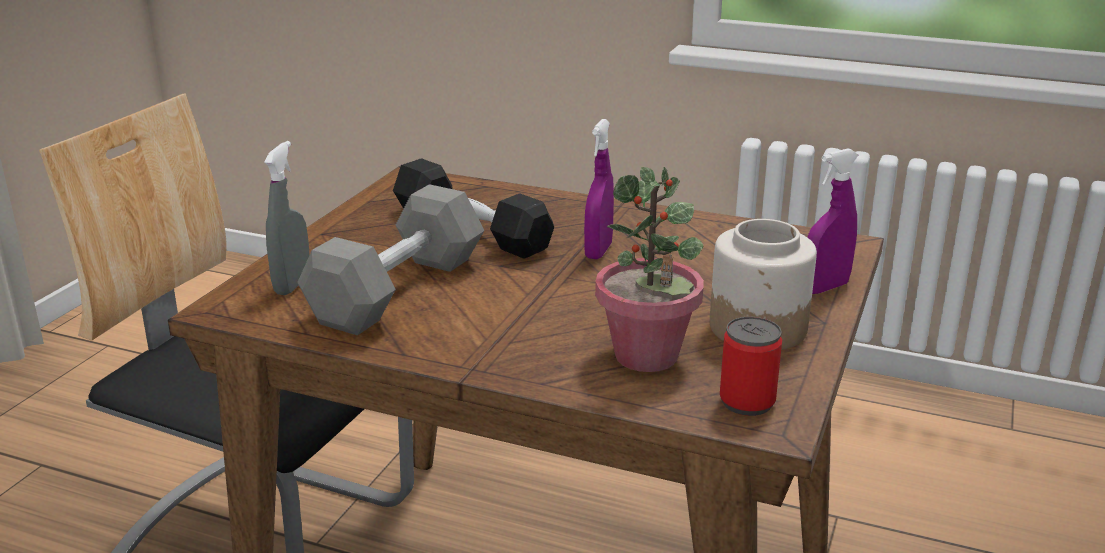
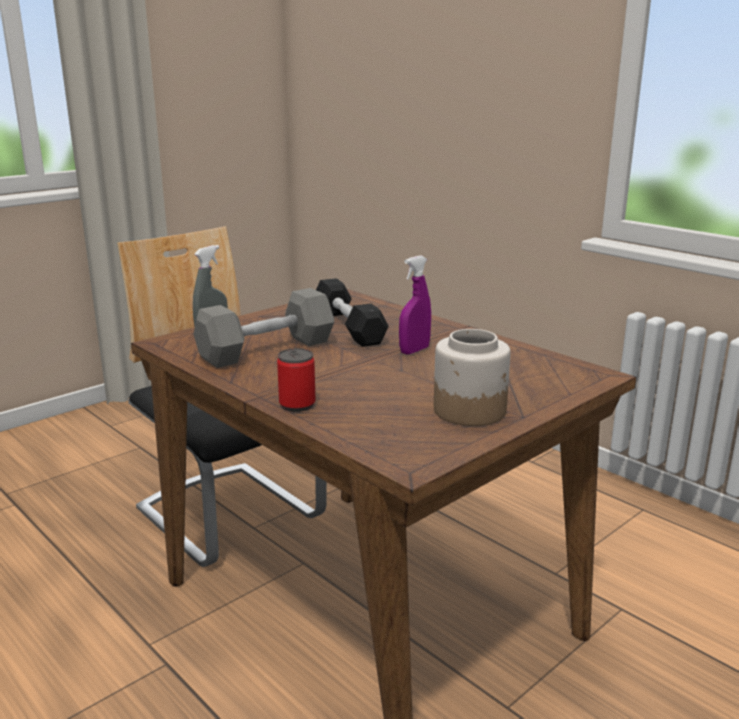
camera: 25 degrees right, 5 degrees down
potted plant [595,167,704,372] -> none
can [720,317,782,416] -> can moved to [277,348,316,412]
purple spray bottle [807,148,858,294] -> none

